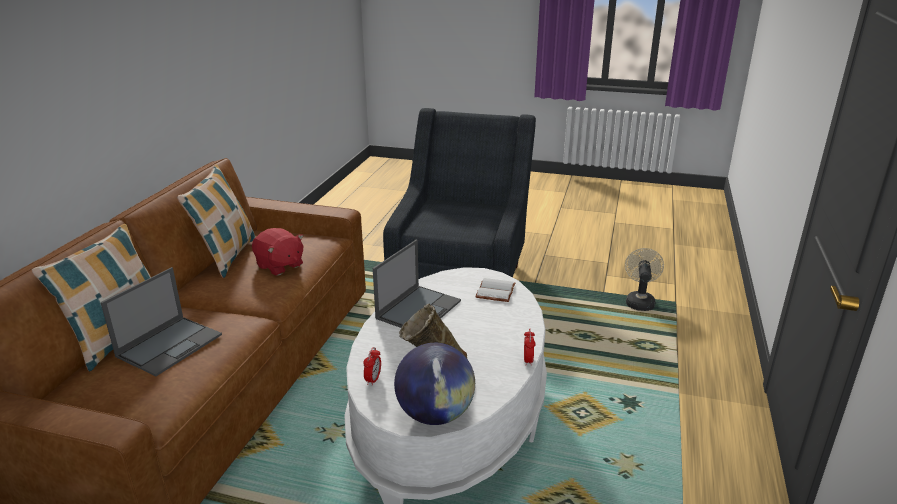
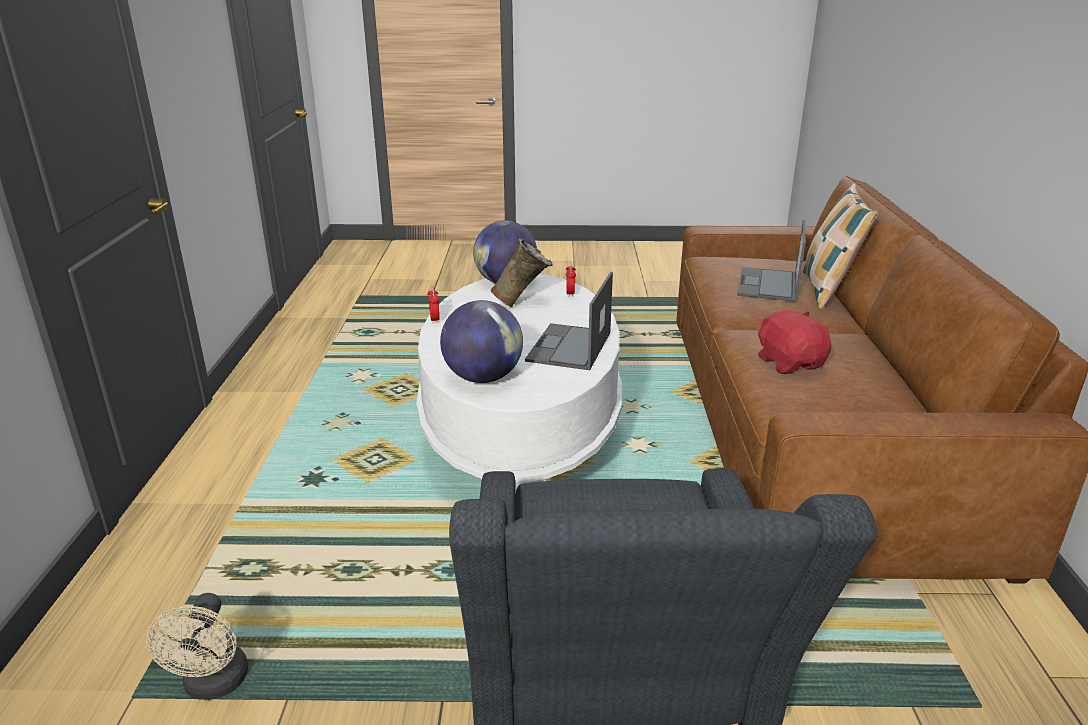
camera: 165 degrees right, 0 degrees up
pillow [177,164,256,278] -> none
red plush toy [252,228,304,275] -> red plush toy turned 45 degrees clockwise [758,310,832,374]
white book [475,278,515,302] -> globe [440,300,523,383]

